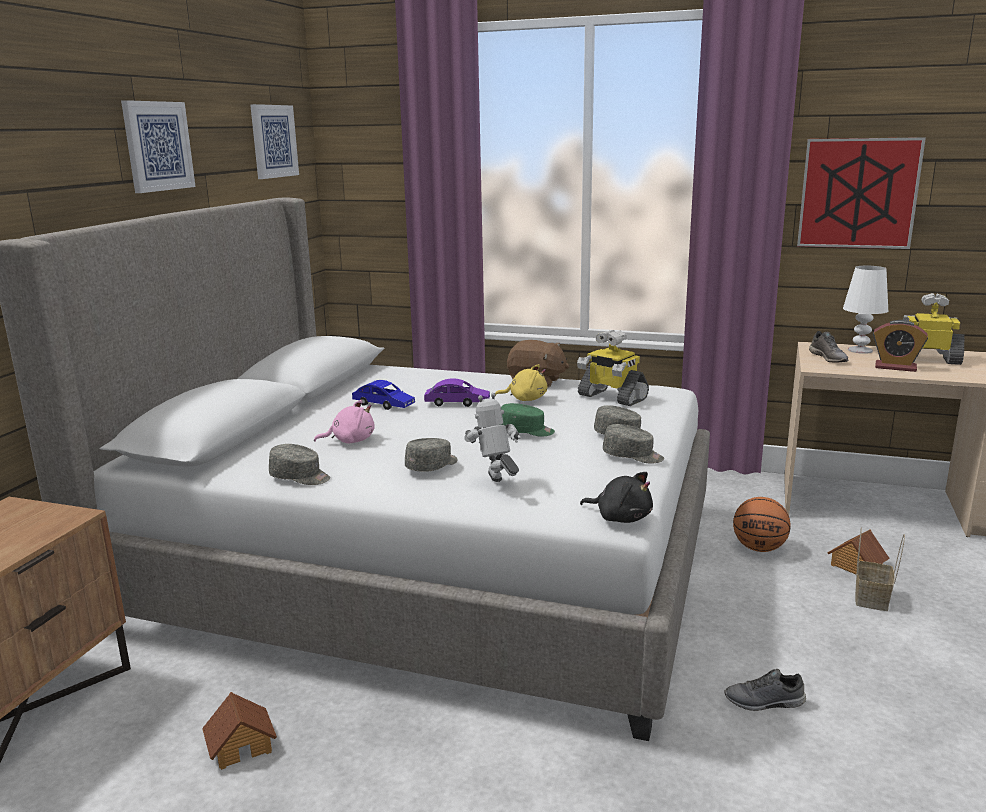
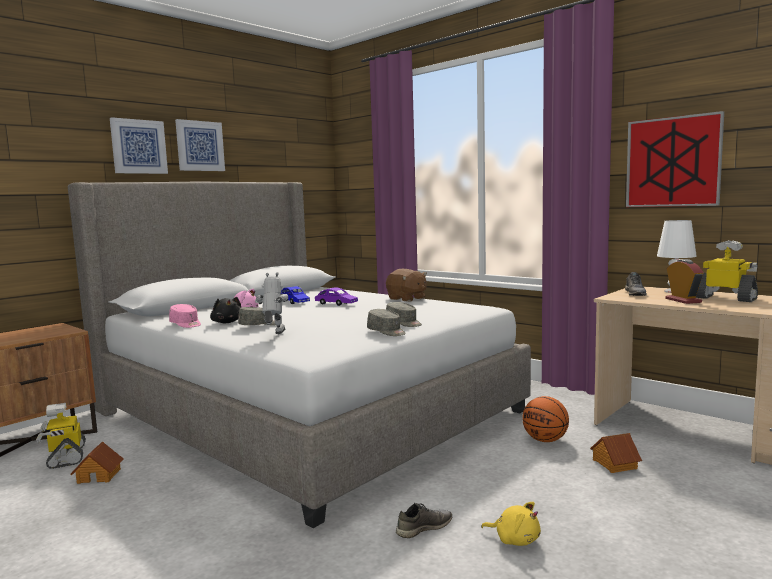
camera: 25 degrees right, 10 degrees down
picture [250,104,299,179] -> picture moved to [110,117,168,174]
grey cap [269,444,330,485] -> pink cap [169,304,201,328]
yellow plush toy [495,364,547,401] -> yellow plush toy moved to [481,502,541,546]
green cap [501,403,555,437] -> none
toy robot [577,330,649,406] -> toy robot moved to [36,403,86,469]
black plush toy [580,472,653,523] -> black plush toy moved to [210,297,241,323]
grey shoe [724,669,806,711] -> grey shoe turned 120 degrees clockwise [396,503,452,538]
basket [855,527,905,611] -> none
alarm clock [873,320,928,372] -> alarm clock turned 150 degrees counterclockwise [665,259,704,304]

